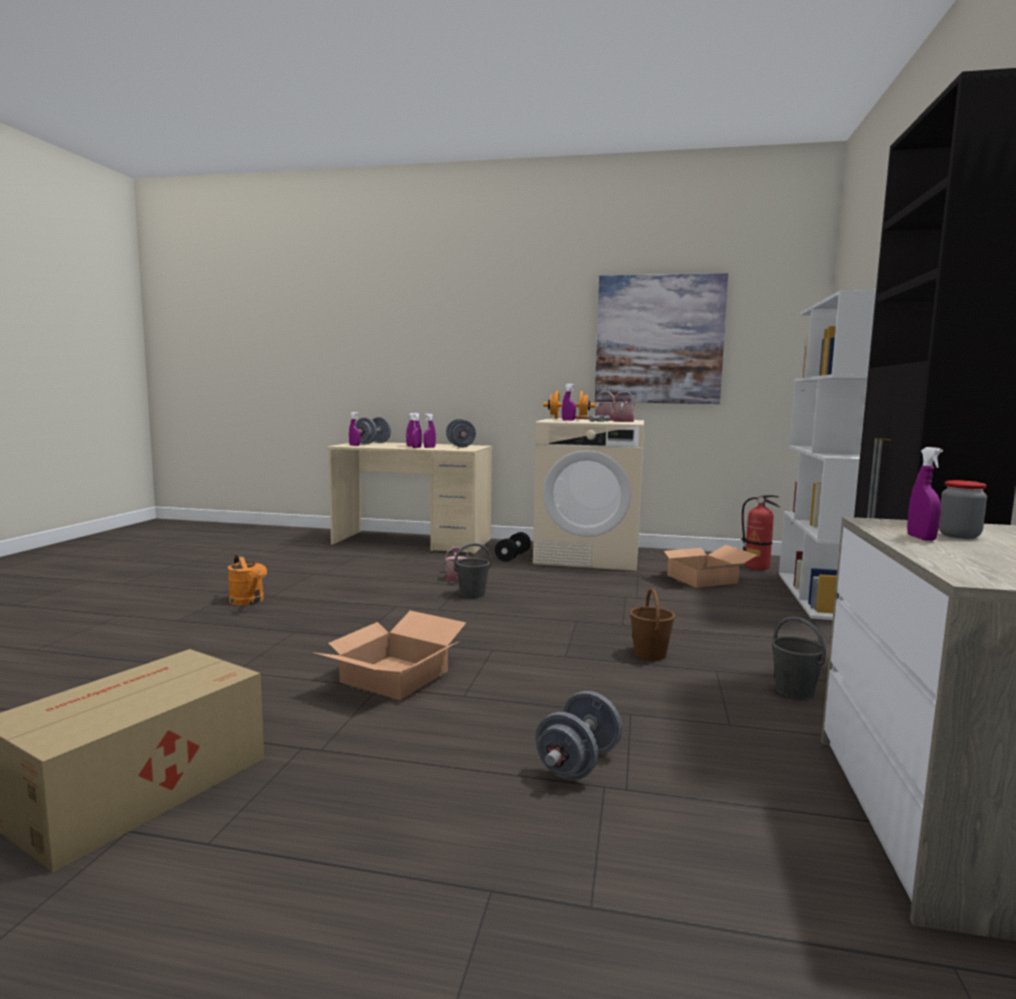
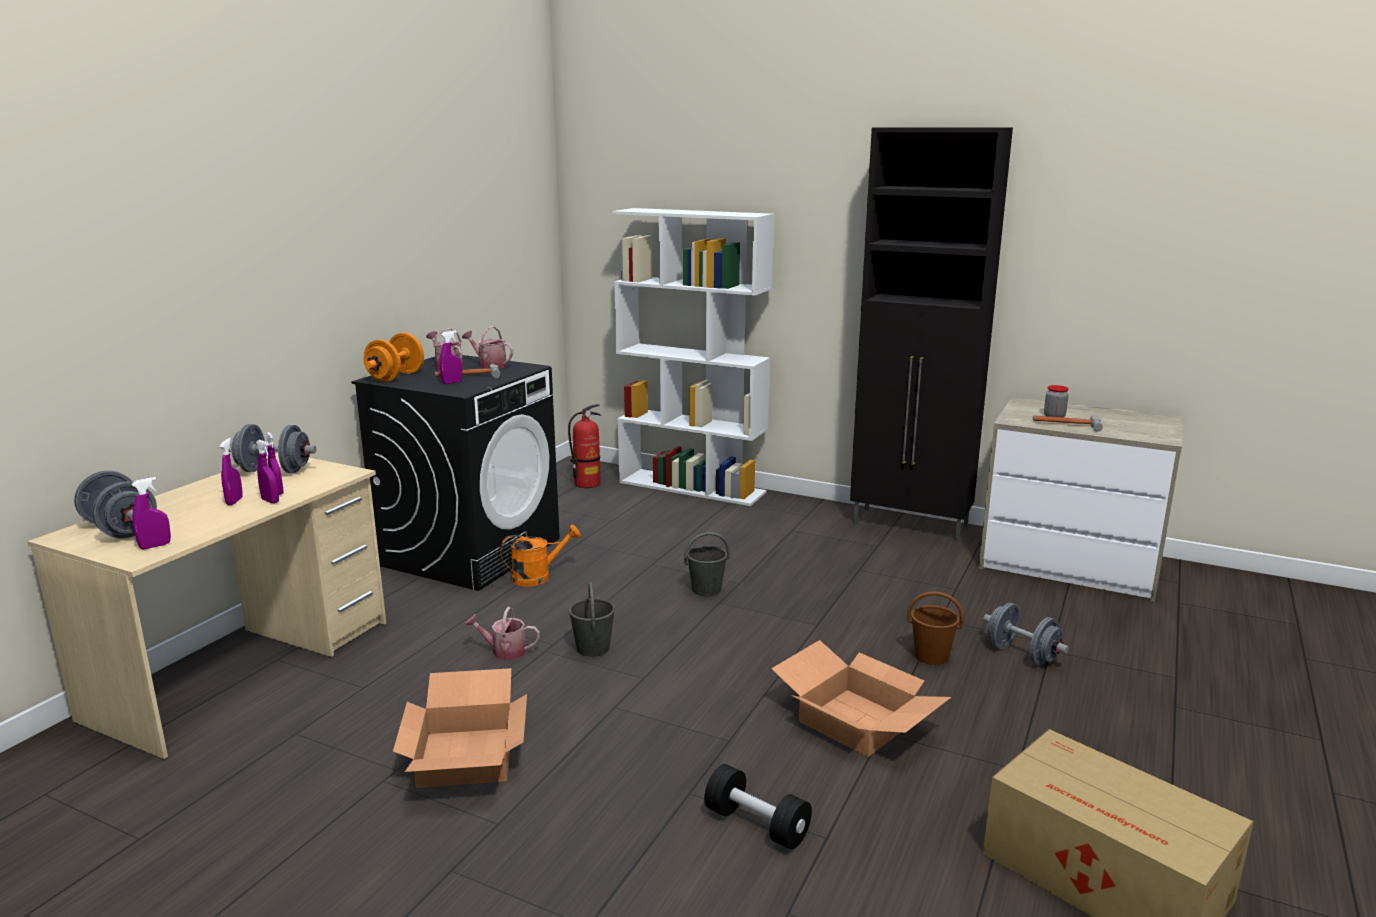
camera: 75 degrees left, 10 degrees up
orange watering can [228,553,267,605] -> orange watering can moved to [500,525,581,587]
black dumbbell [495,532,531,562] -> black dumbbell moved to [704,764,812,850]
beige washing machine [533,418,644,571] -> black washing machine [351,355,560,591]
picture [595,273,728,404] -> none
brown bucket [630,588,675,661] -> brown bucket moved to [907,591,964,665]
cardboard box [653,545,757,588] -> cardboard box moved to [393,668,527,788]
grey bucket [772,616,826,700] -> grey bucket moved to [684,532,730,596]
purple spray bottle [907,447,943,541] -> hammer [1033,415,1103,432]

